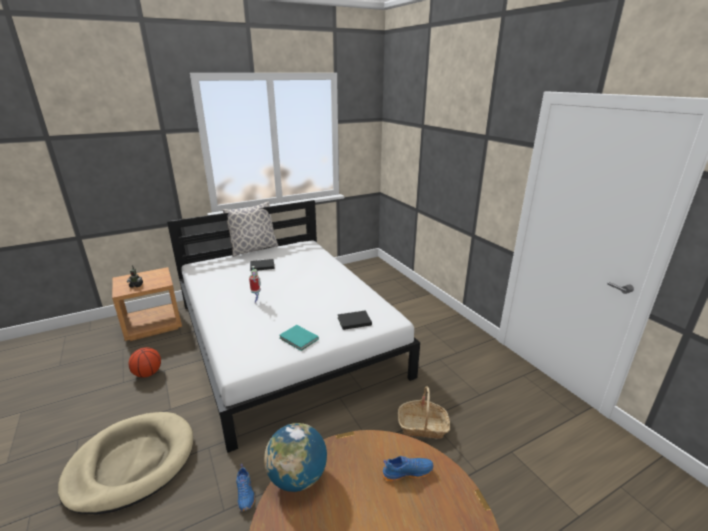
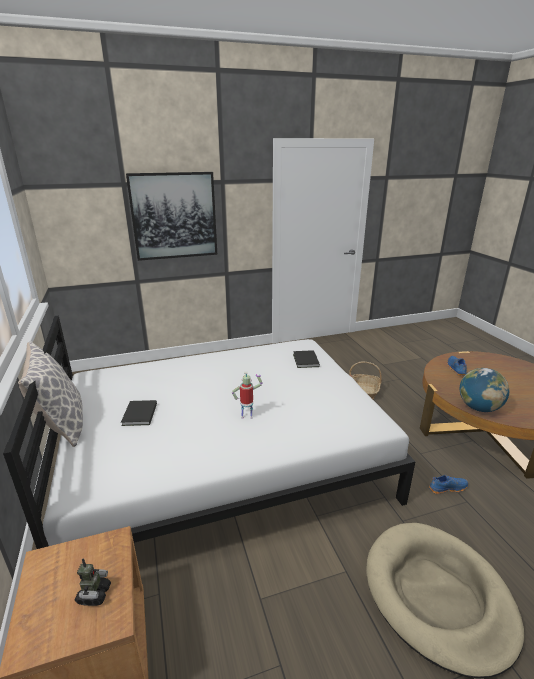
camera: 80 degrees left, 0 degrees up
basketball [128,347,161,378] -> none
turquoise book [279,325,319,351] -> none
none -> picture [126,172,217,261]

